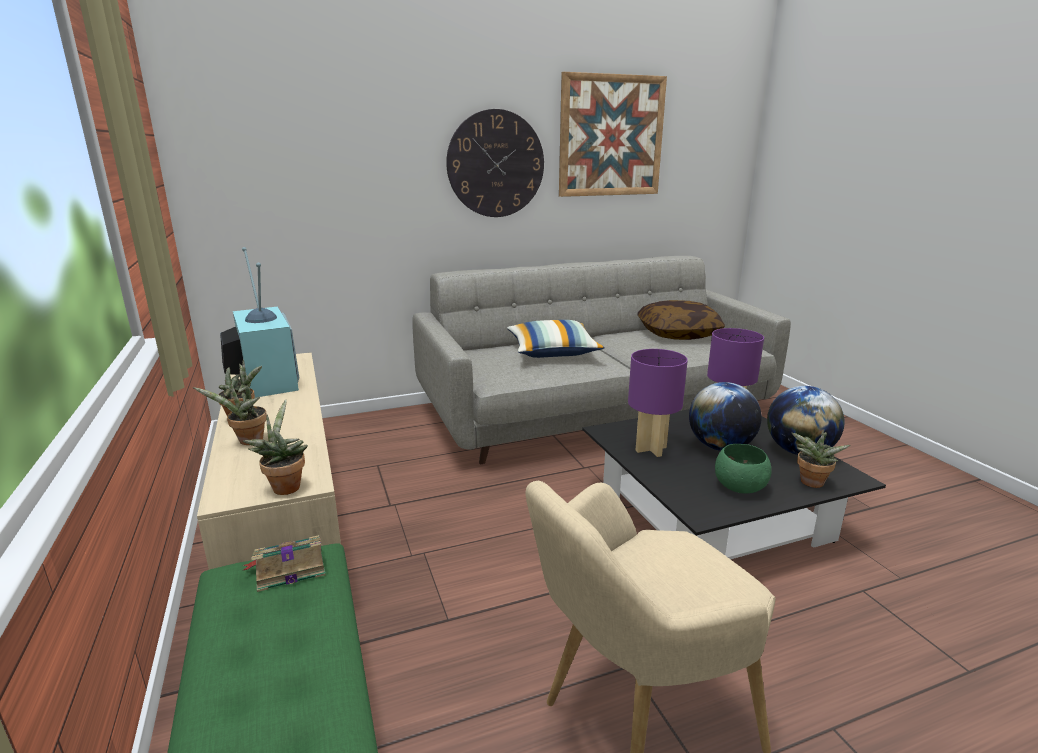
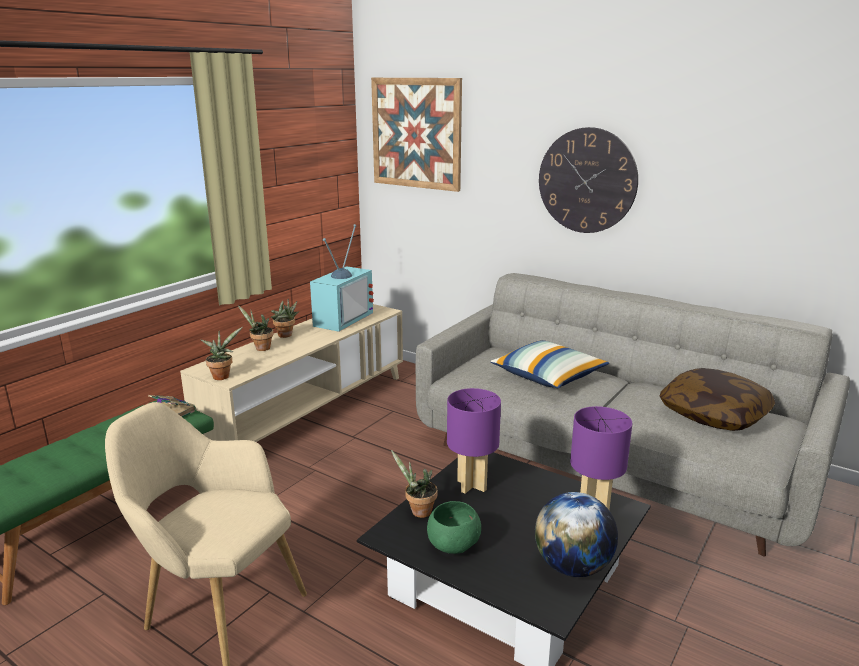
camera: 55 degrees right, 0 degrees up
picture [559,72,667,197] -> picture moved to [371,78,462,192]
globe [689,382,762,451] -> none
potted plant [791,431,850,488] -> potted plant moved to [391,450,438,518]

